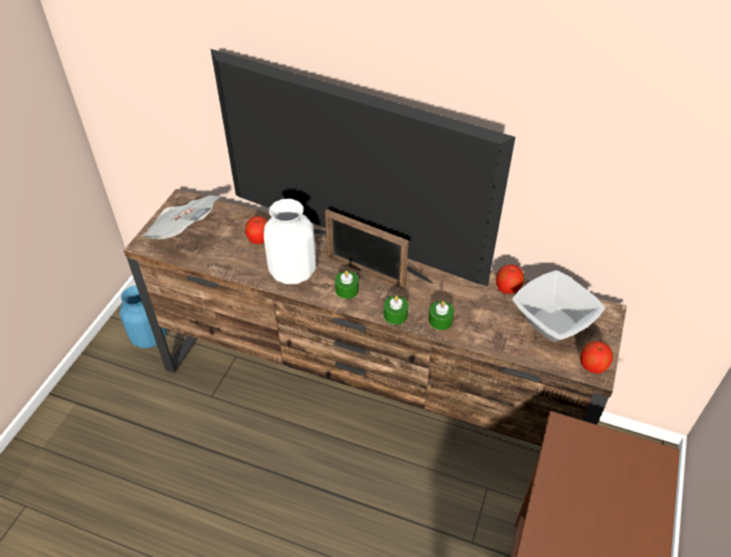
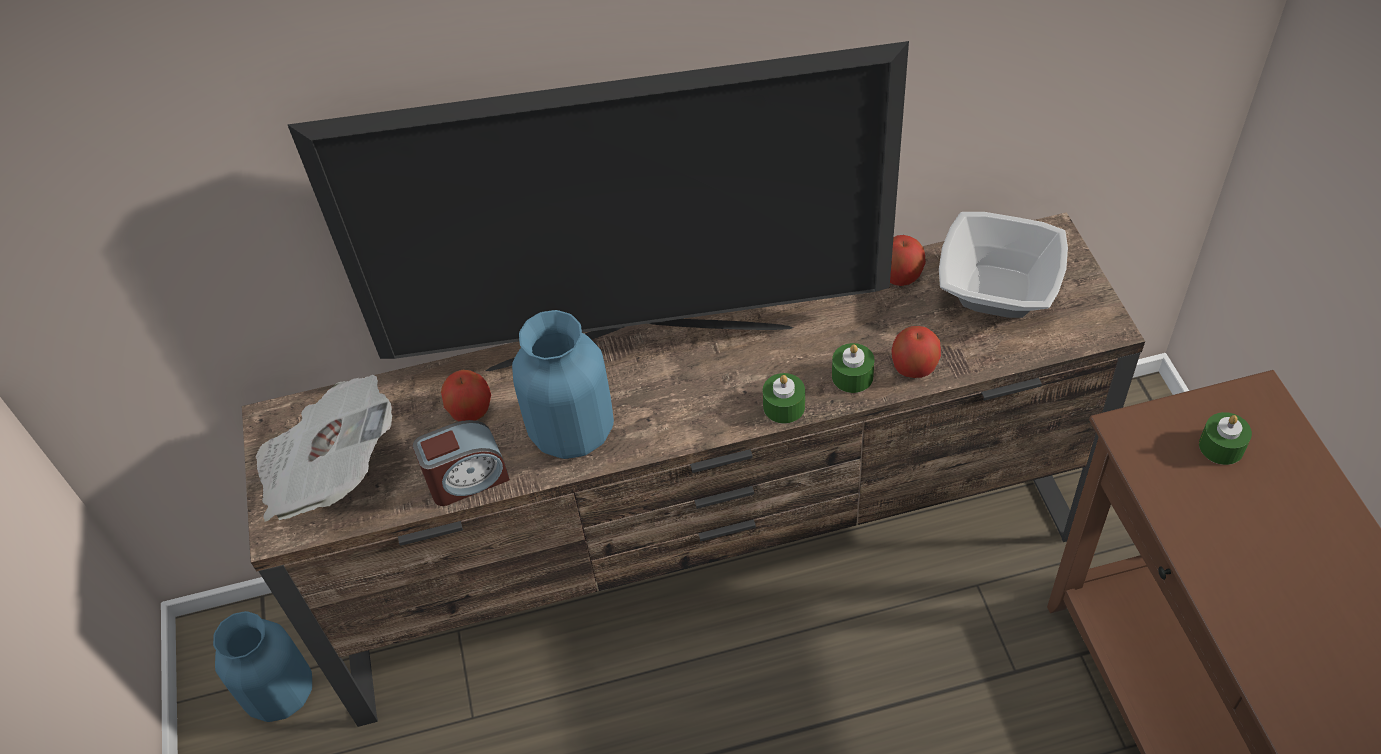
camera: 30 degrees left, 5 degrees up
white vase [264,199,316,284] -> blue vase [512,310,614,459]
picture frame [325,209,409,289] -> none
green candle [335,270,359,299] -> green candle moved to [1199,412,1252,465]
apple [580,341,613,374] -> apple moved to [891,326,941,378]
none -> alarm clock [413,420,510,506]

